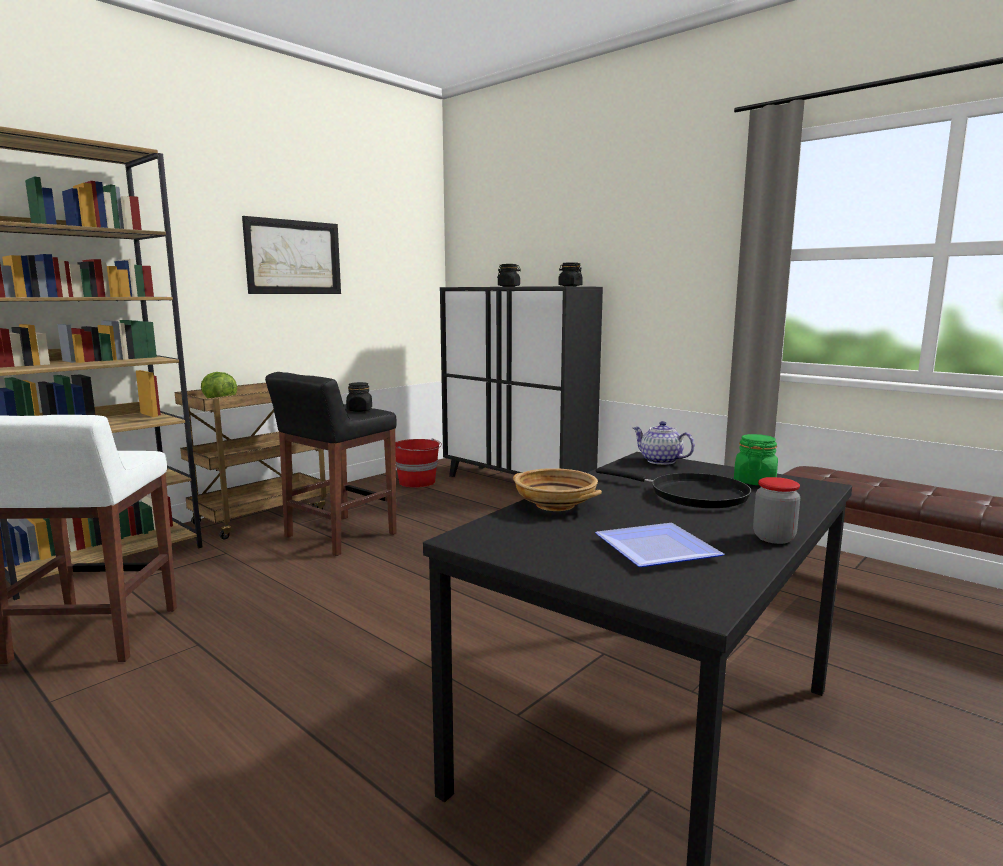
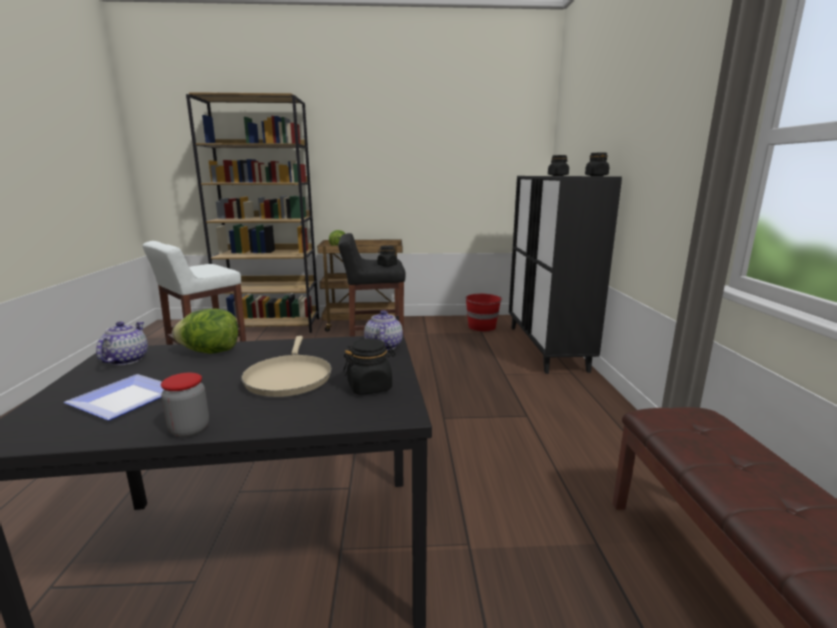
camera: 45 degrees right, 5 degrees up
picture [242,216,341,294] -> none
beige bowl [513,468,602,511] -> lettuce [172,309,238,354]
black frying pan [596,468,751,508] -> beige frying pan [241,336,332,397]
green jar [734,434,778,485] -> black jar [343,338,395,395]
none -> teapot [96,321,148,366]

